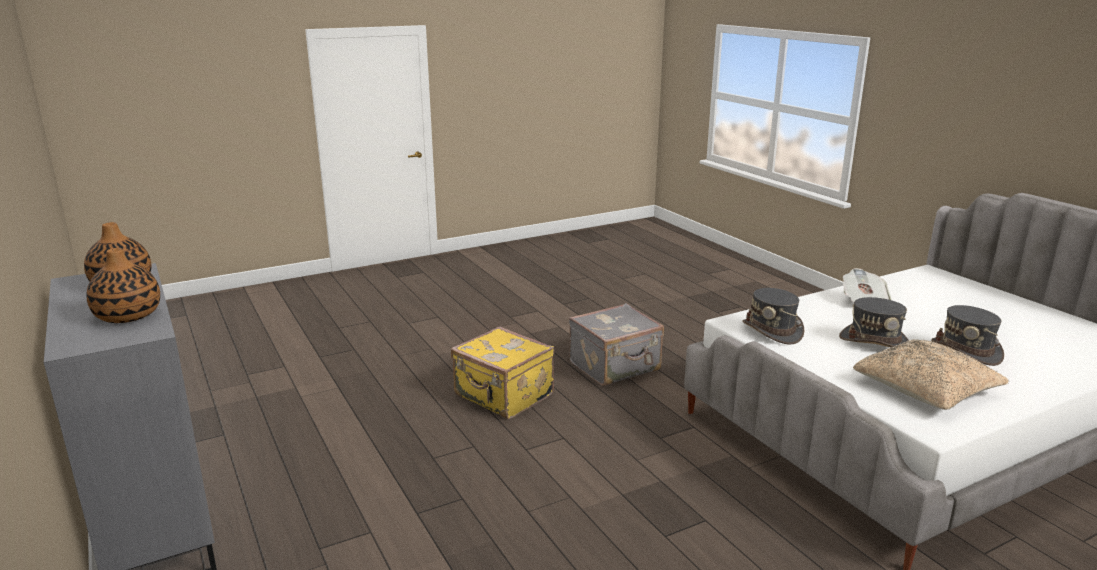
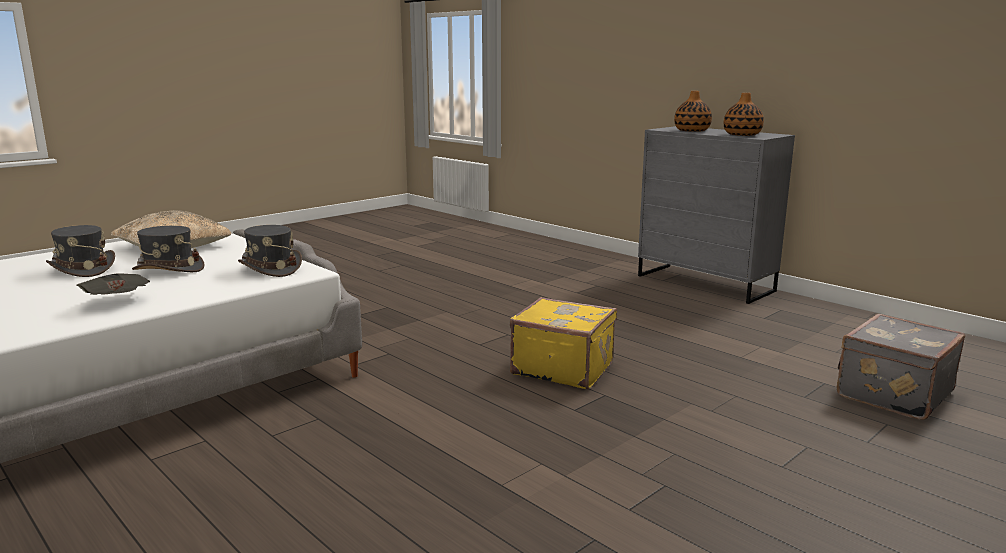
camera: 165 degrees right, 5 degrees down
grey suitcase [569,303,664,386] -> grey suitcase moved to [837,314,965,420]

